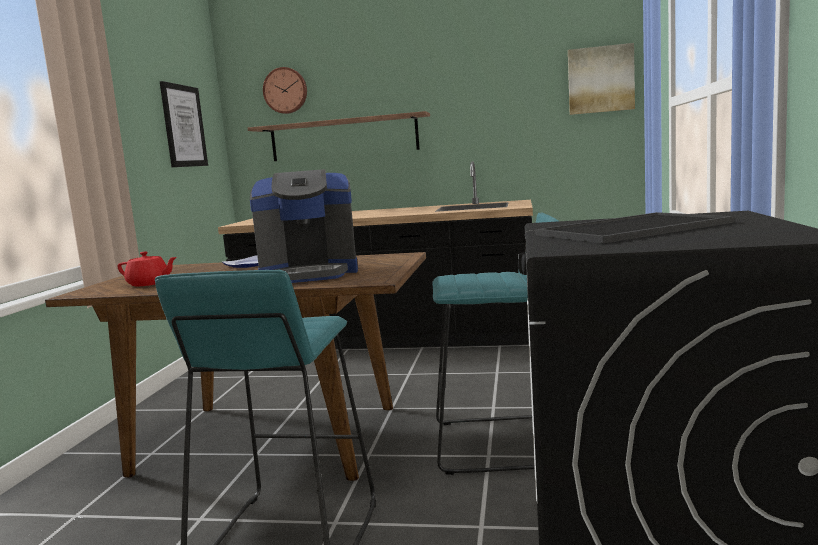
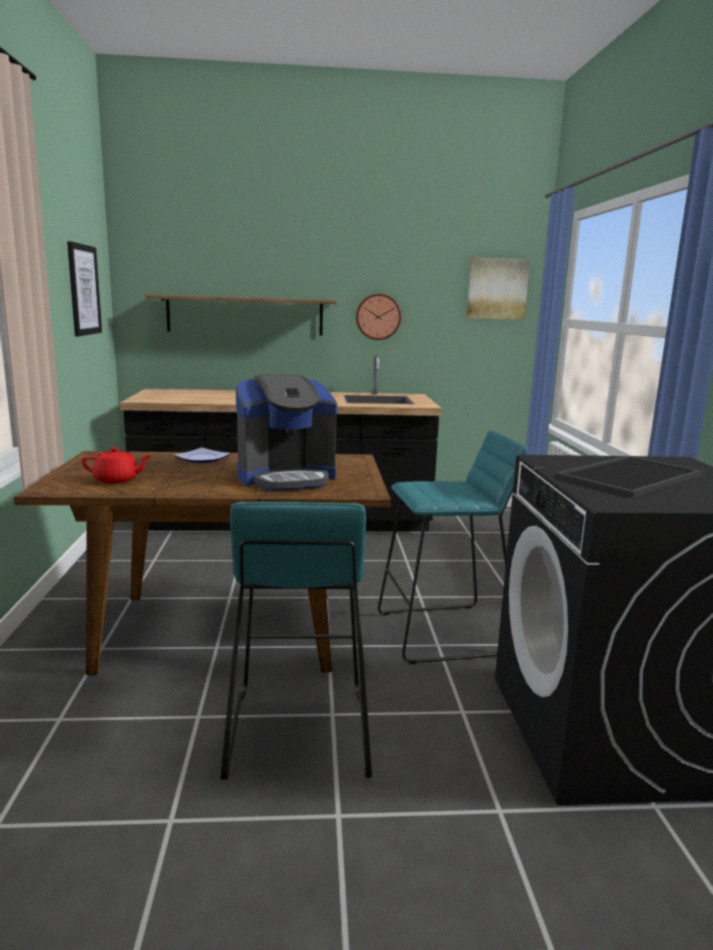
camera: 15 degrees left, 5 degrees up
wall clock [263,67,307,114] -> wall clock moved to [356,294,401,340]

